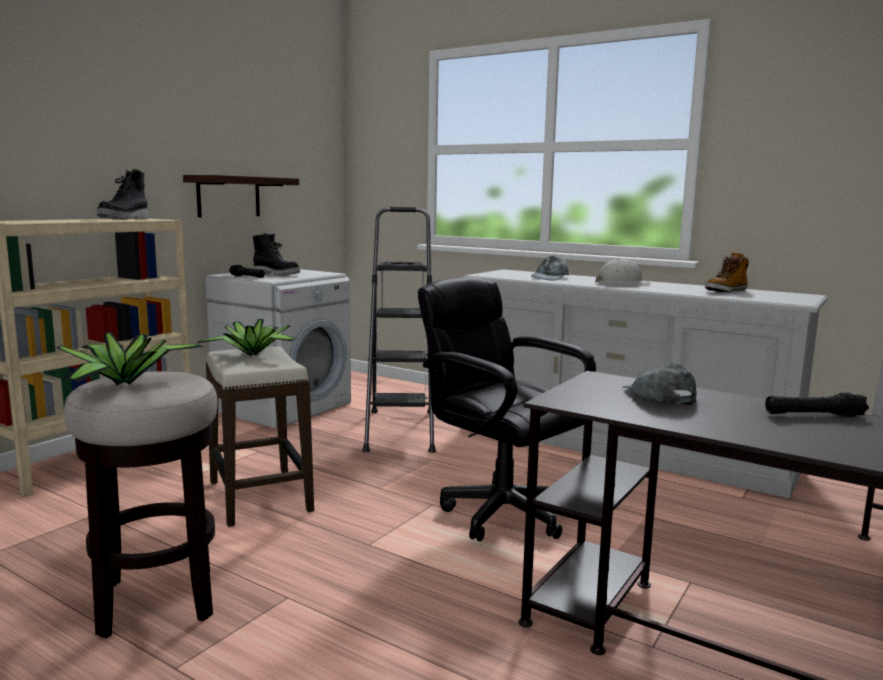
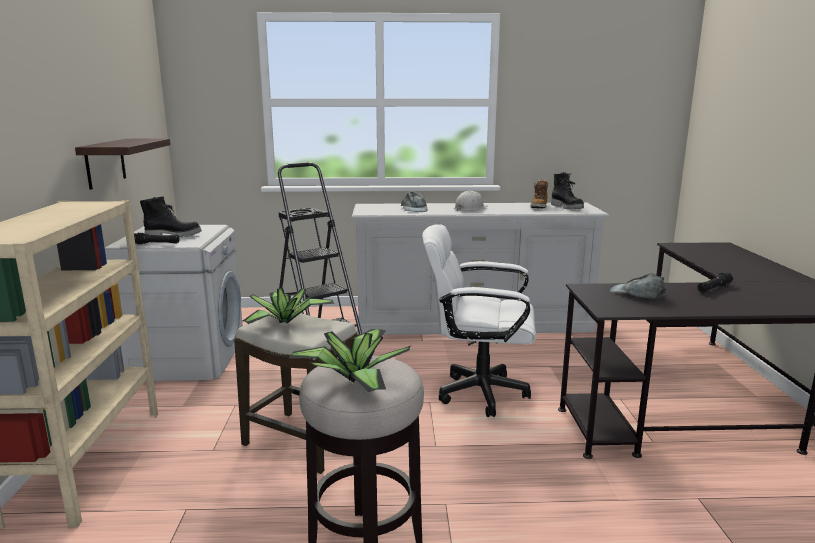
camera: 35 degrees left, 5 degrees up
black boot [97,169,149,220] -> black boot moved to [551,172,584,209]
black office chair [418,277,596,541] -> white office chair [422,224,536,417]

